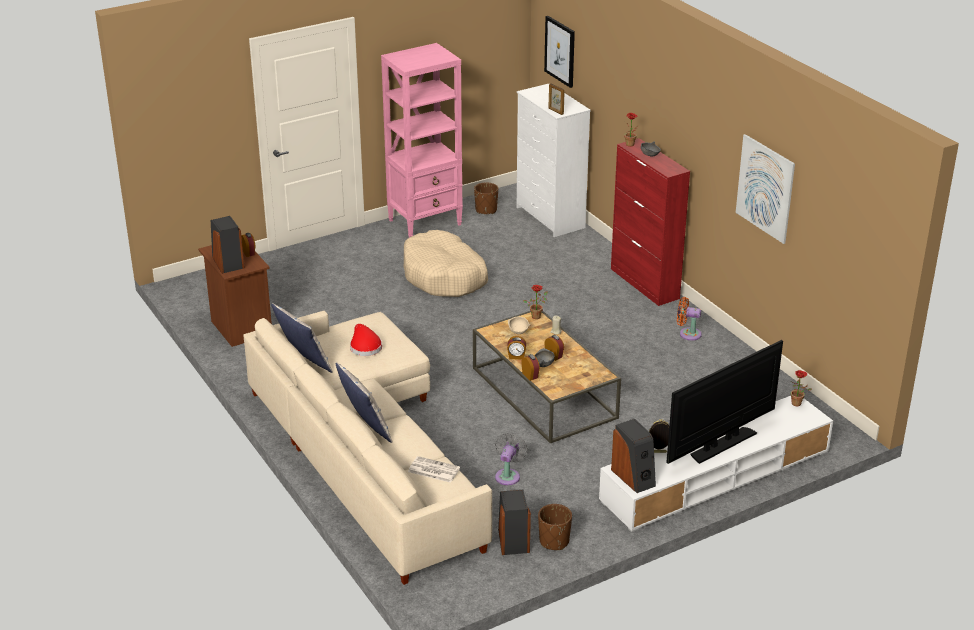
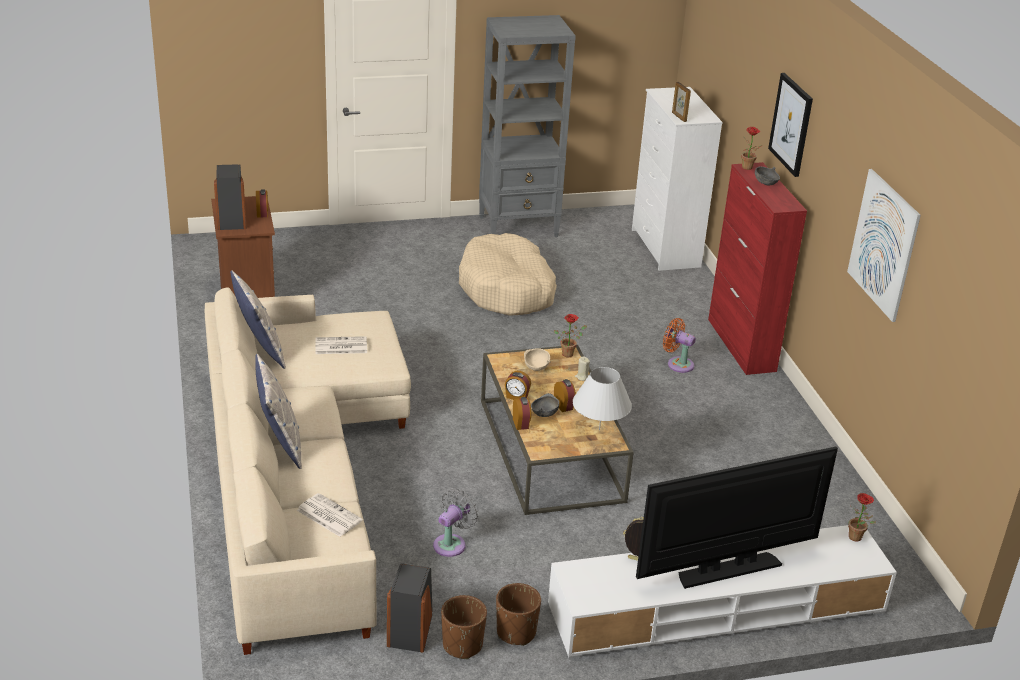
camera: 15 degrees right, 0 degrees up
red hat [350,324,382,356] -> newspaper [315,336,367,354]
pink bookcase [381,43,463,237] -> grey bookcase [479,15,576,237]
brown planter [474,182,498,214] -> brown planter moved to [496,583,541,646]
picture [544,16,575,88] -> picture moved to [768,73,813,177]
speaker [611,419,656,493] -> none
orange fan [677,297,702,340] -> orange fan moved to [663,318,696,373]
none -> white table lamp [573,367,632,430]

